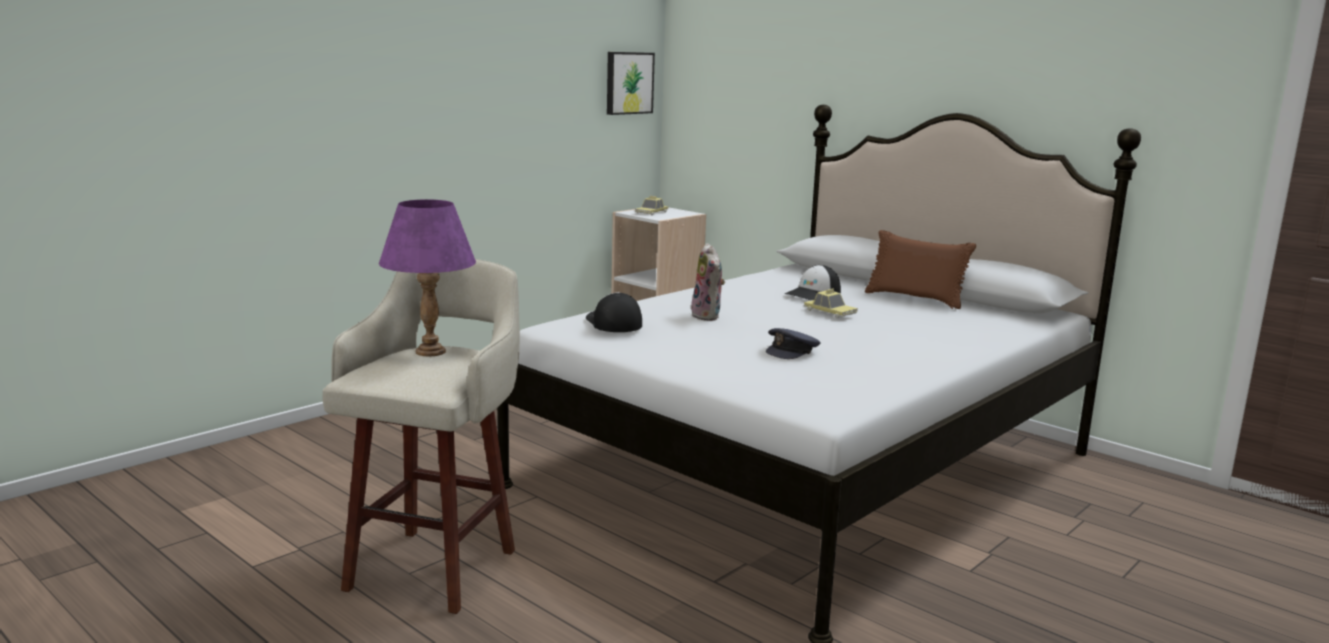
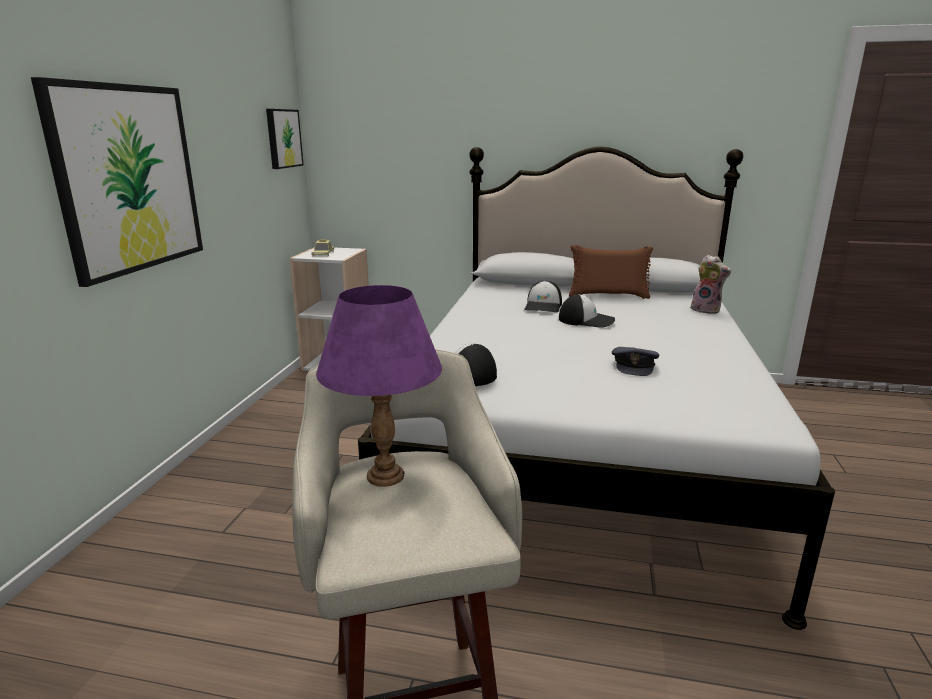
camera: 30 degrees left, 5 degrees up
plush toy [691,243,725,321] -> plush toy moved to [690,255,731,314]
toy car [804,288,858,318] -> cap [559,294,615,328]
none -> picture [31,77,203,287]

